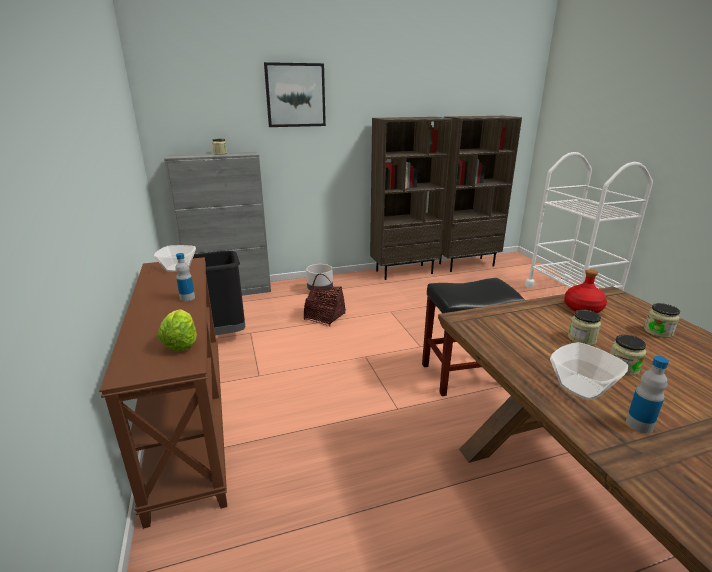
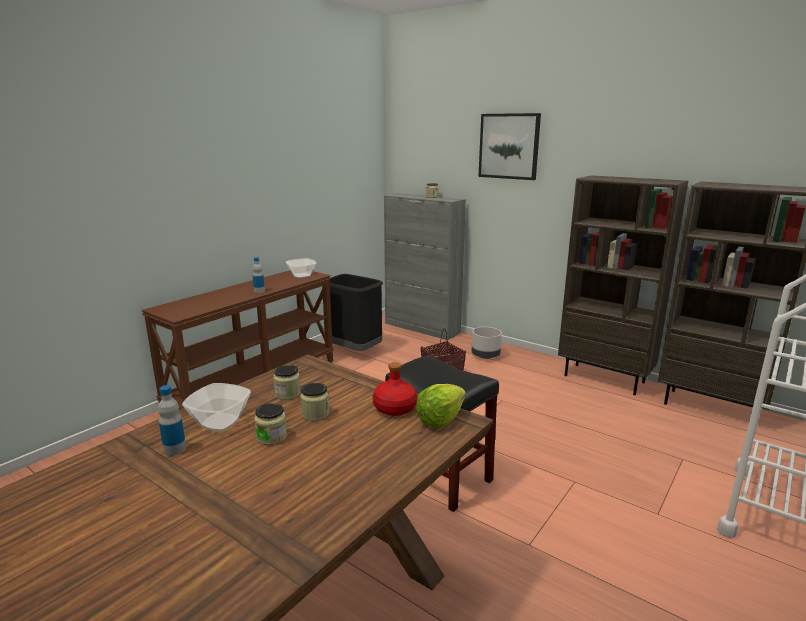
camera: 55 degrees right, 5 degrees down
lettuce [158,309,197,351] -> lettuce moved to [416,384,466,428]
jar [644,303,680,338] -> jar moved to [273,365,301,400]

